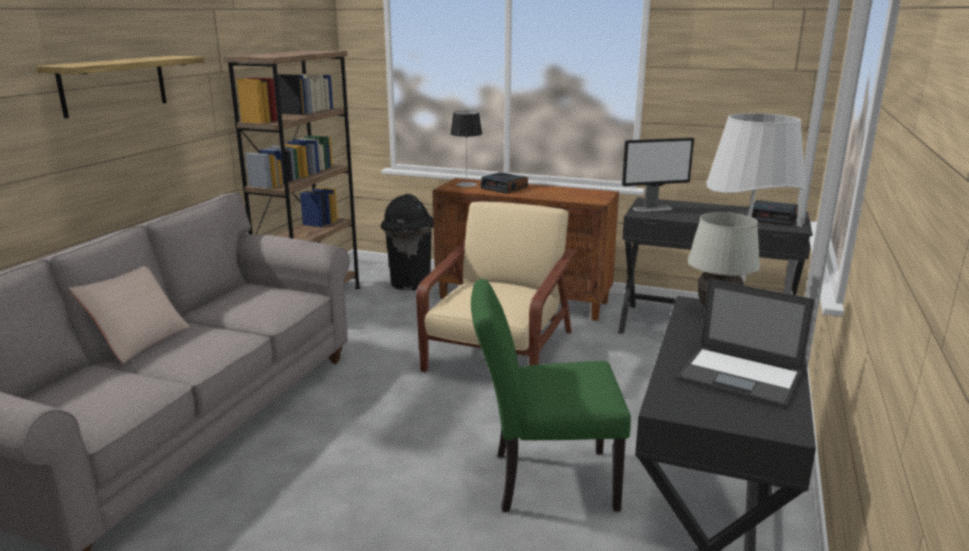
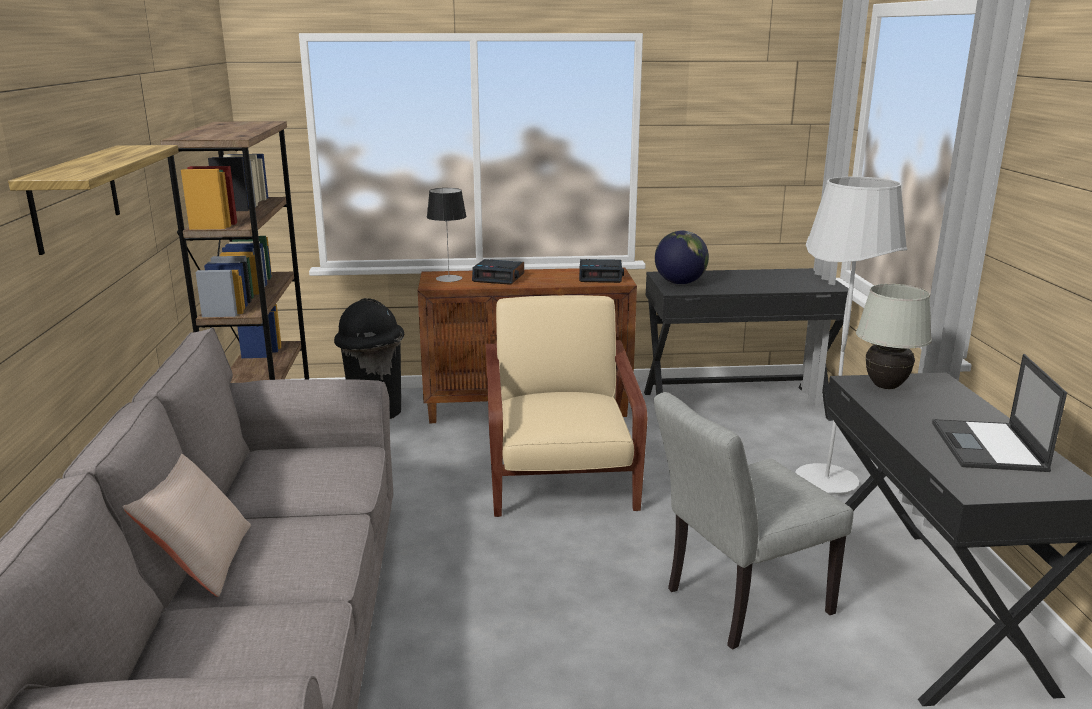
camera: 25 degrees left, 0 degrees up
green chair [471,279,631,512] -> grey chair [654,392,853,649]
monitor [622,138,694,212] -> globe [655,231,709,284]
laptop [677,279,815,409] -> laptop turned 90 degrees clockwise [932,354,1067,472]
alarm clock [751,200,798,226] -> alarm clock moved to [579,259,624,283]

